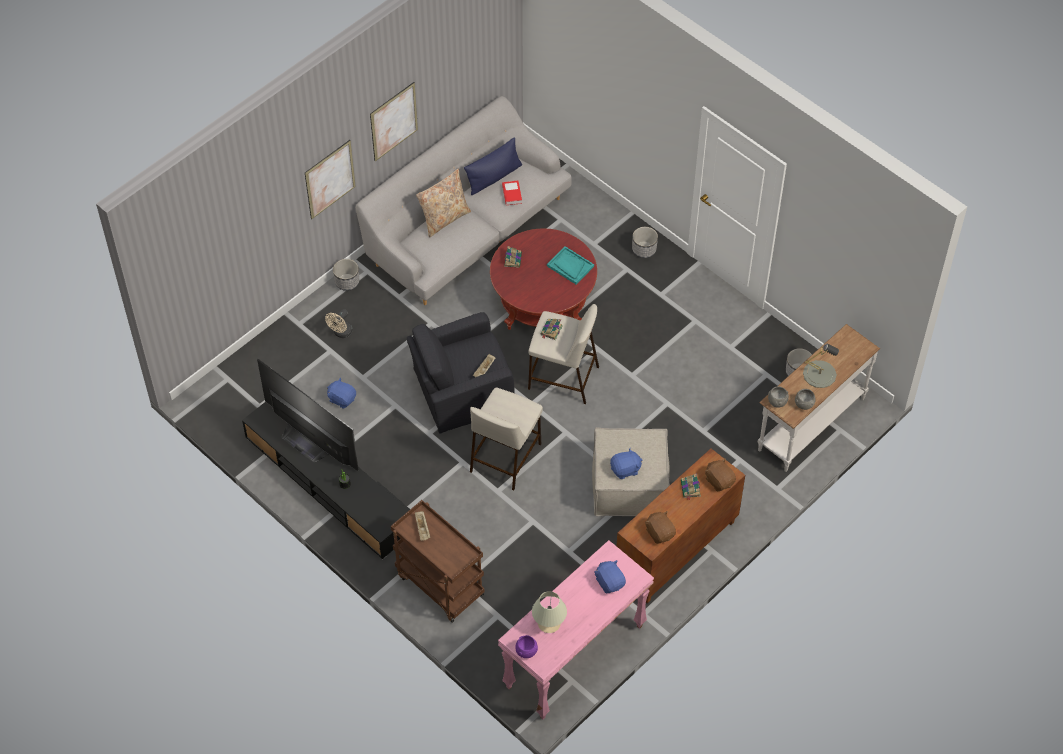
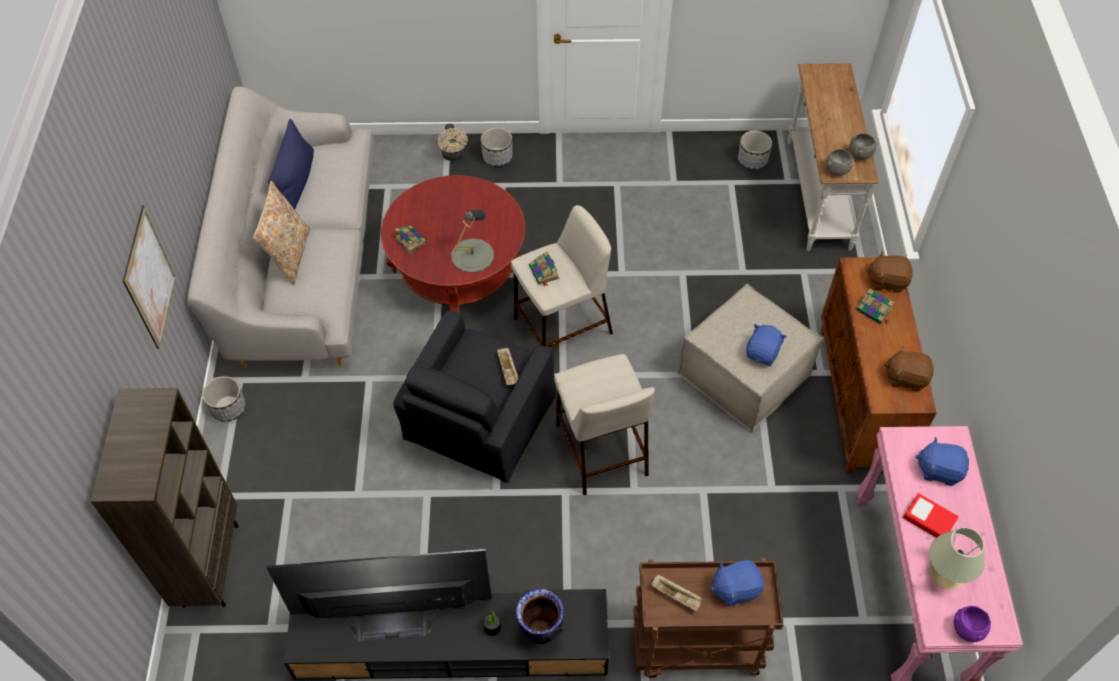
camera: 45 degrees left, 0 degrees up
beige fan [325,309,353,338] -> beige fan moved to [438,123,468,161]
blue plush toy [327,378,356,409] -> blue plush toy moved to [711,560,764,606]
picture [370,82,418,161] -> none
book [502,181,522,205] -> book moved to [903,493,959,538]
turquoise tray [547,246,594,284] -> none
grey table lamp [803,343,839,388] -> grey table lamp moved to [451,210,494,273]
none -> brown bookcase [90,388,238,607]
none -> vase [516,589,564,644]

